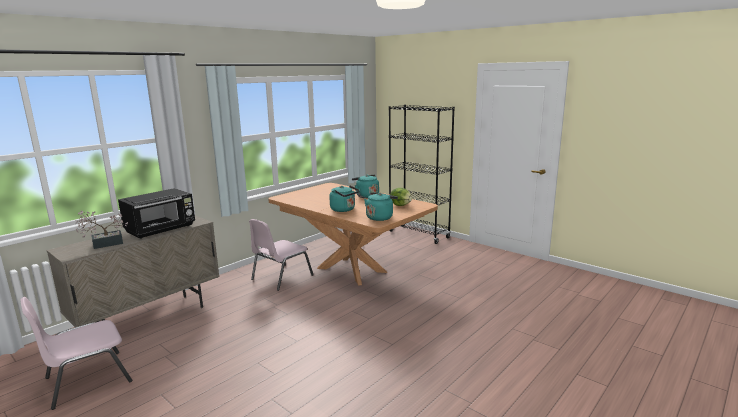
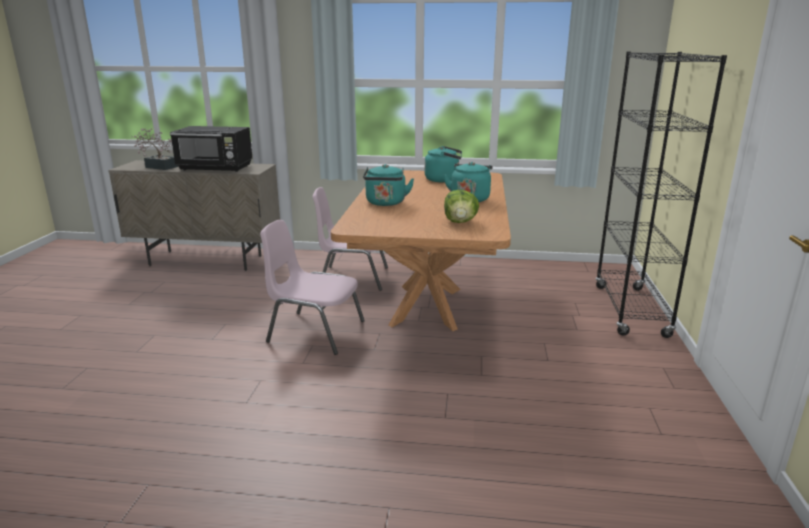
camera: 55 degrees right, 5 degrees up
pink chair [21,297,132,410] -> pink chair moved to [260,220,365,355]
turquoise kettle [364,193,398,221] -> turquoise kettle moved to [425,146,462,182]

